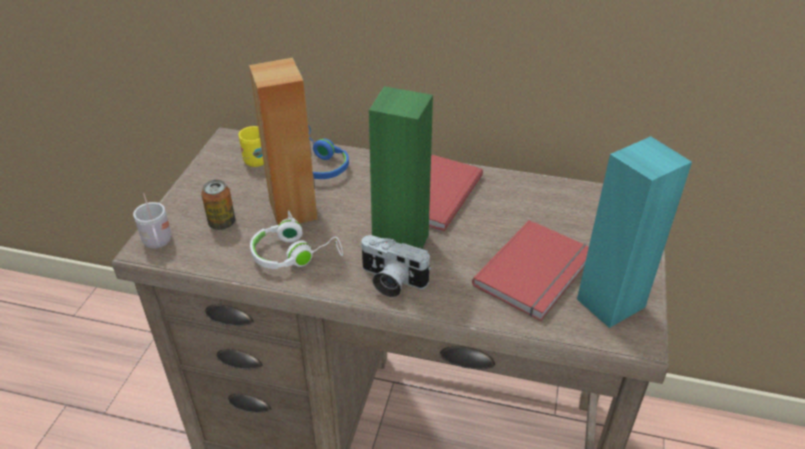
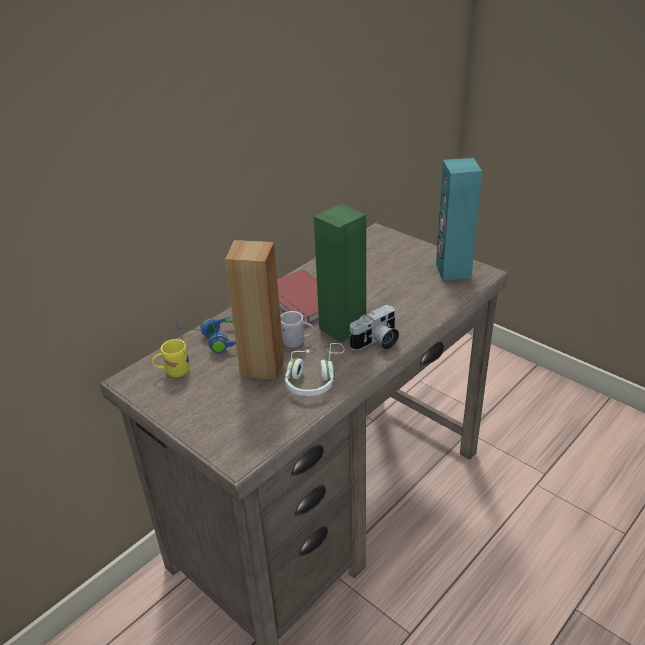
camera: 60 degrees left, 5 degrees down
white mug [133,193,171,248] -> white mug moved to [280,311,314,348]
can [201,180,235,230] -> none
red book [472,220,589,321] -> none

